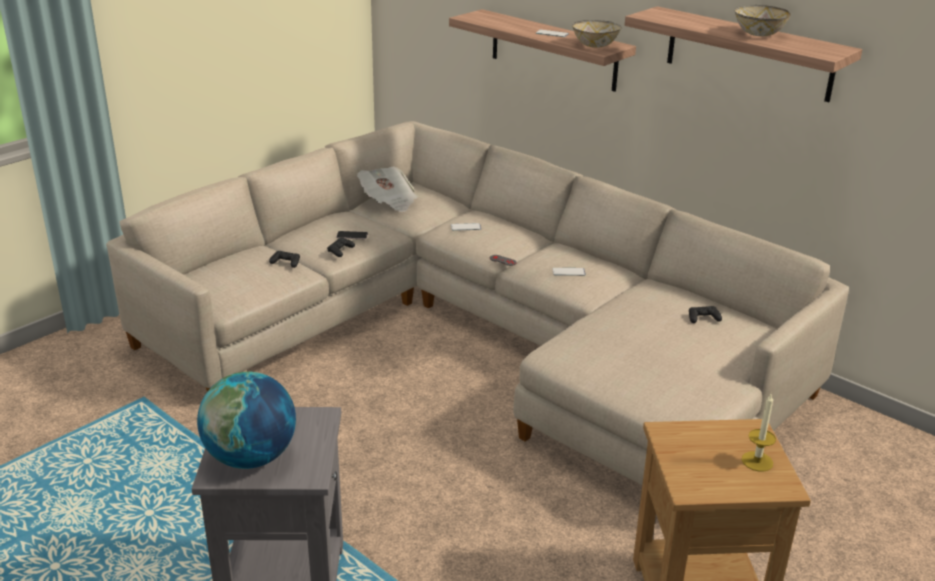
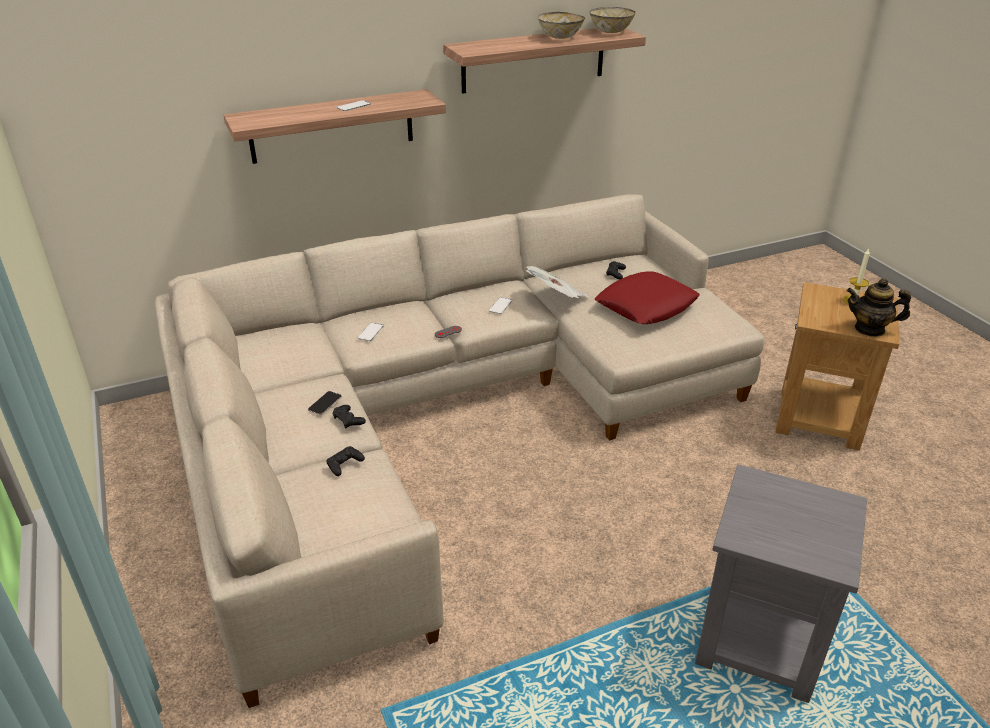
camera: 65 degrees left, 5 degrees up
globe [197,371,296,469] -> none
newspaper [357,166,418,212] -> newspaper moved to [526,266,589,299]
bowl [572,20,622,48] -> bowl moved to [590,7,635,33]
none -> red pillow [595,271,700,324]
none -> teapot [847,278,911,337]

